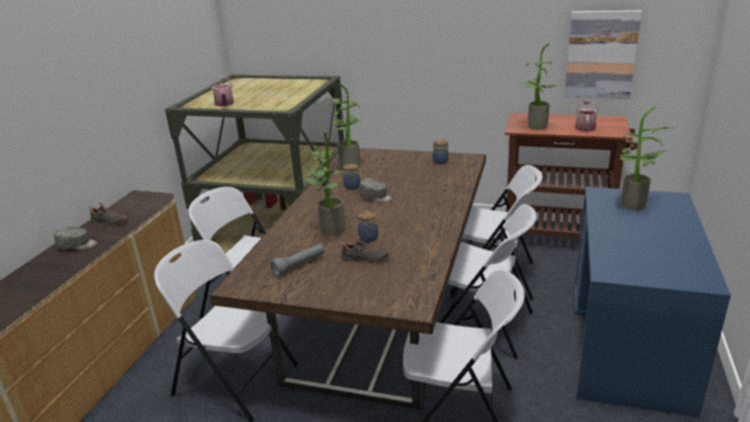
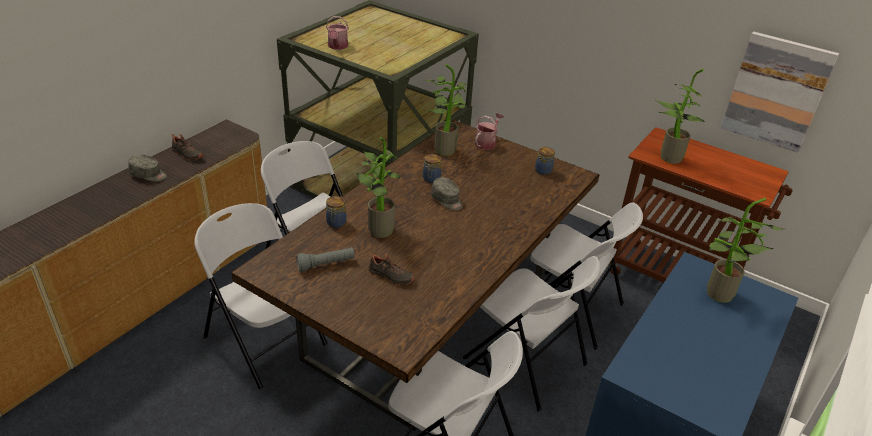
camera: 15 degrees right, 10 degrees up
jar [358,211,378,242] -> jar moved to [326,196,347,228]
watering can [575,100,599,132] -> watering can moved to [475,113,504,150]

